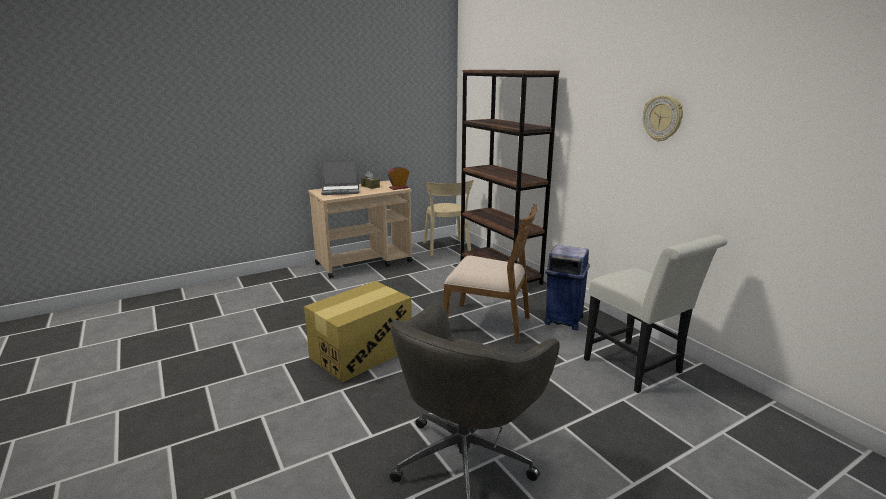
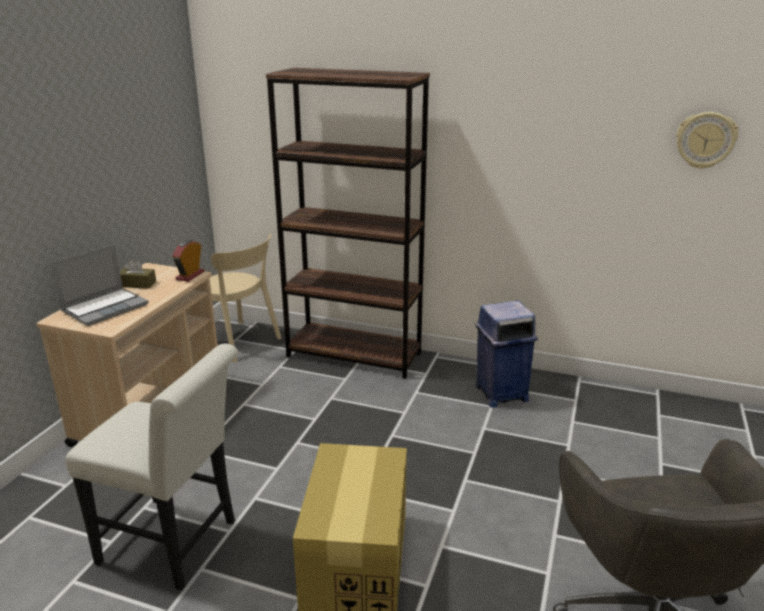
camera: 40 degrees left, 5 degrees up
brown chair [443,204,537,343] -> none
white chair [584,235,727,393] -> white chair moved to [65,344,239,591]
wall clock [643,95,683,142] -> wall clock moved to [676,112,738,169]

